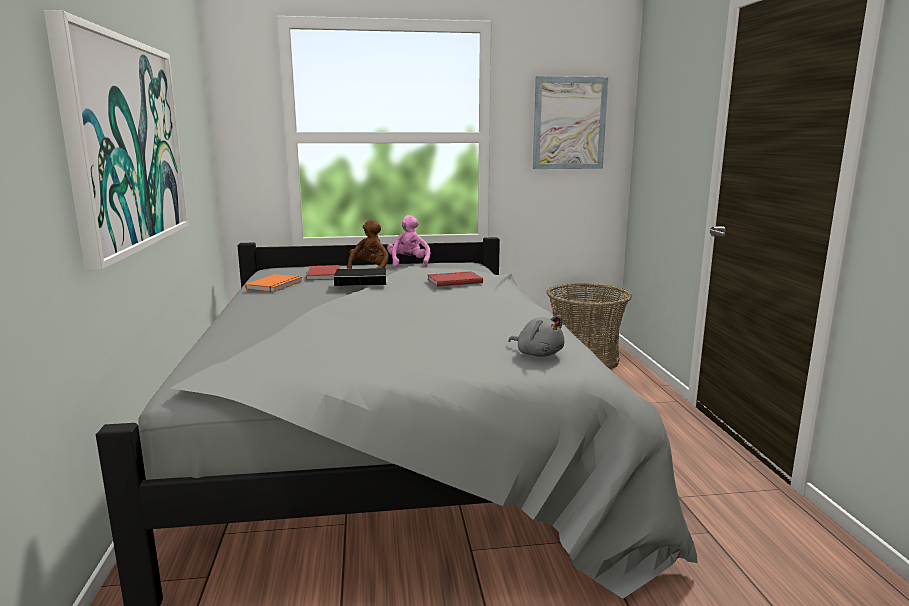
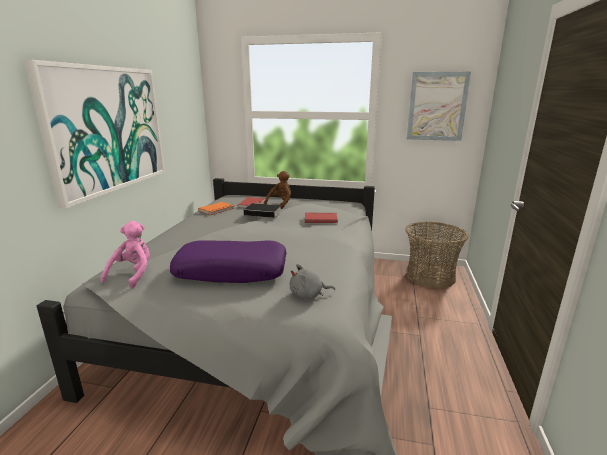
camera: 20 degrees right, 5 degrees up
pink plush toy [387,215,430,267] -> pink plush toy moved to [100,221,150,288]
grey plush toy [509,315,565,357] -> grey plush toy turned 105 degrees clockwise [290,264,335,299]
none -> purple pillow [170,240,286,283]

